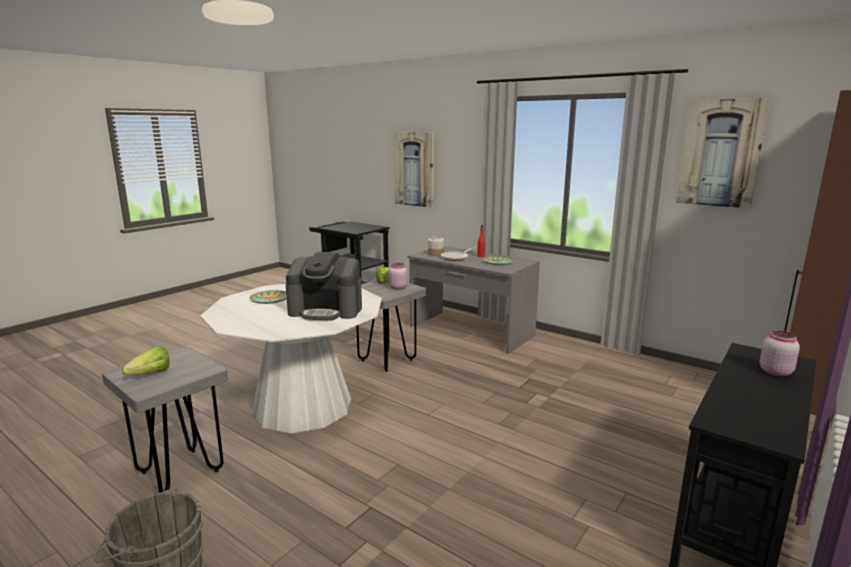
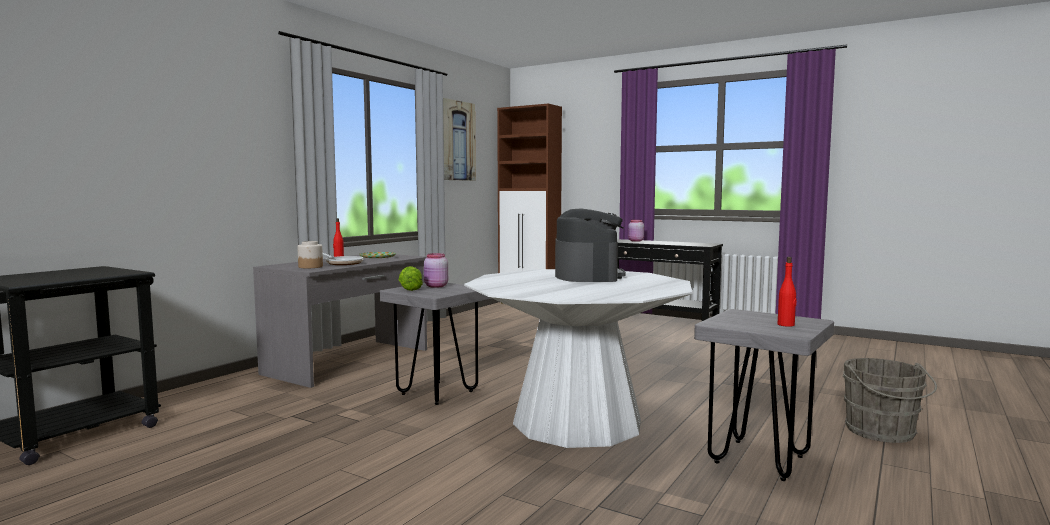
camera: 95 degrees left, 10 degrees down
lettuce [122,346,170,376] -> red bottle [778,257,797,327]
plate [249,290,287,304] -> none
picture [393,132,434,208] -> none

